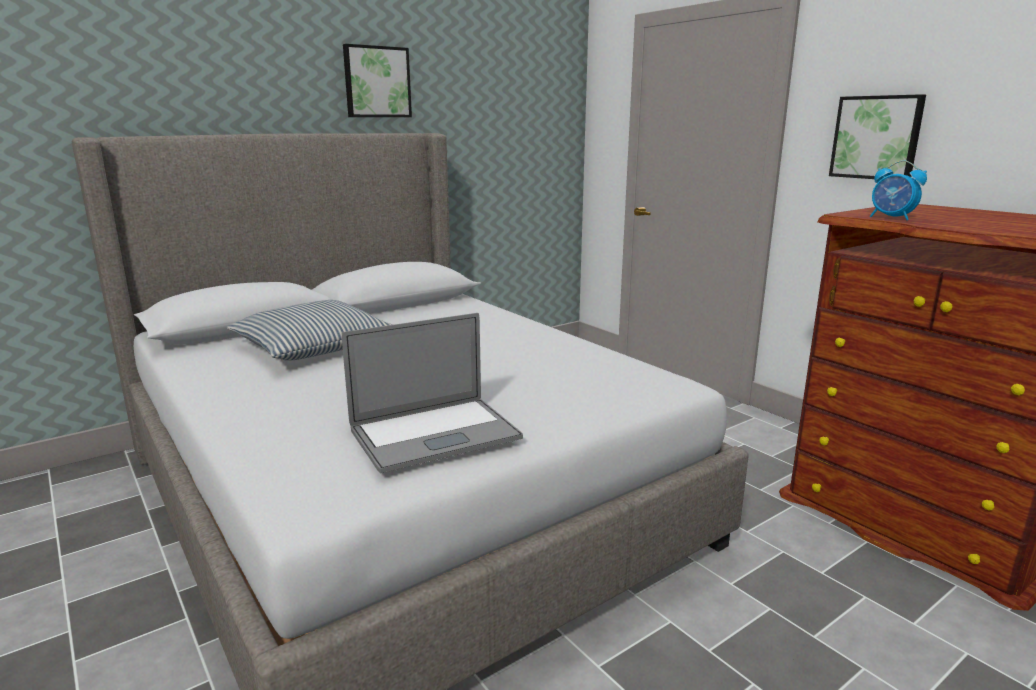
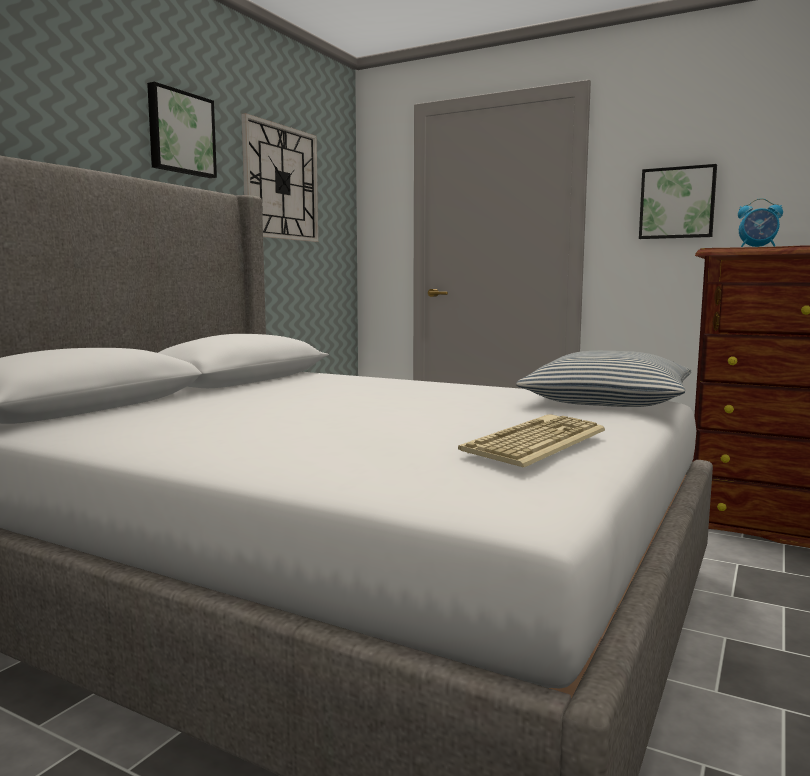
camera: 25 degrees left, 10 degrees down
pillow [227,300,393,361] -> pillow moved to [516,351,691,407]
laptop [342,313,523,473] -> keyboard [458,414,605,468]
none -> wall clock [242,113,318,242]

